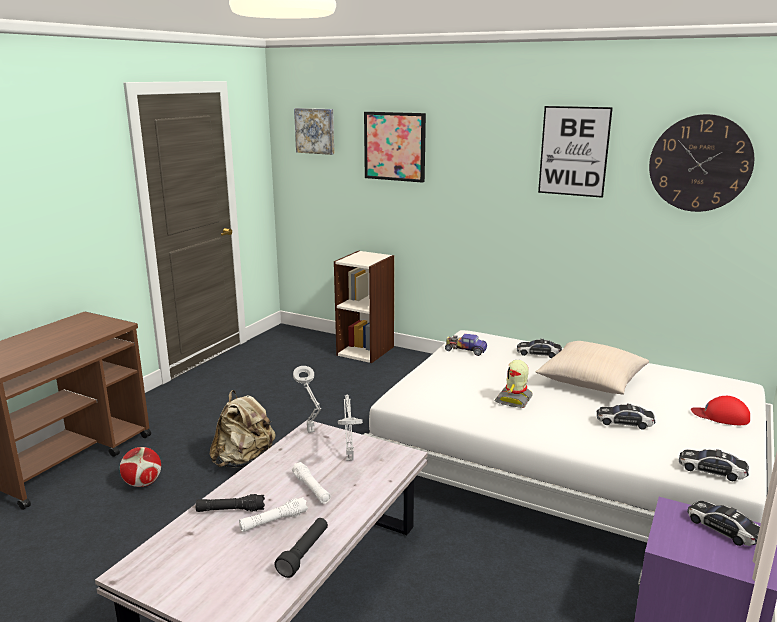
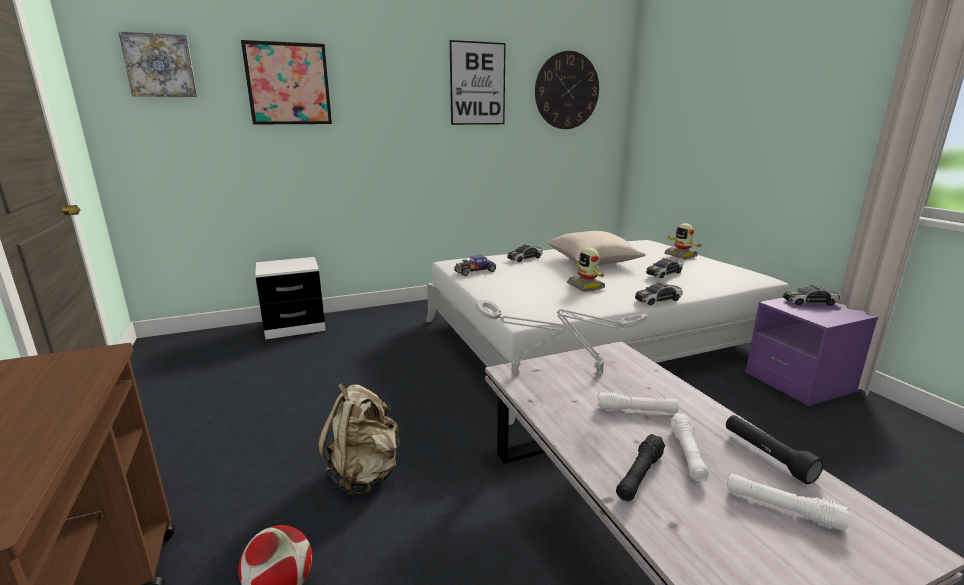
camera: 50 degrees left, 0 degrees up
bookcase [334,251,394,363] -> white nightstand [255,257,326,339]
toy car [679,449,749,481] -> toy car moved to [635,282,683,305]
red cap [691,396,750,425] -> toy robot [664,223,701,259]
none -> white flashlight [727,473,850,532]

